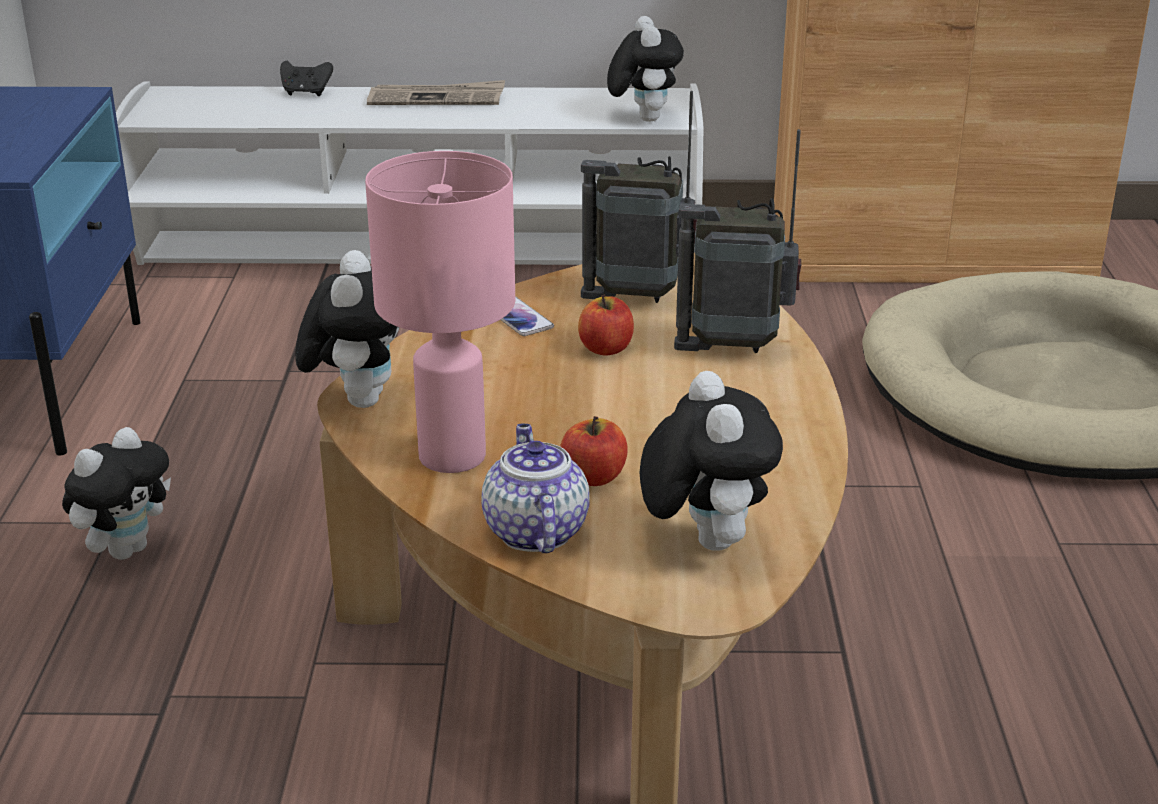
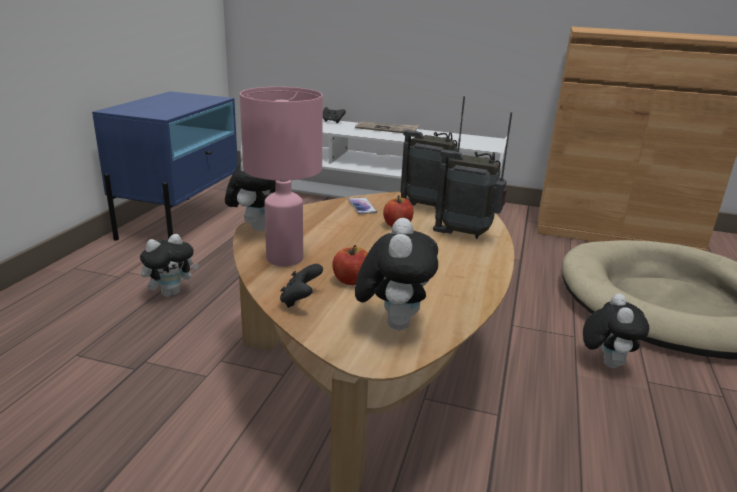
camera: 15 degrees right, 5 degrees down
teapot [482,424,590,553] -> black game controller [280,264,323,308]
plush toy [607,16,684,122] -> plush toy moved to [583,294,649,368]

